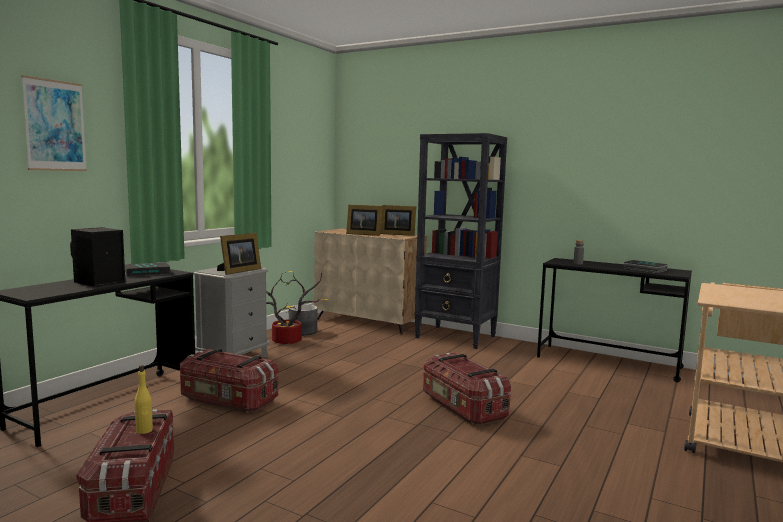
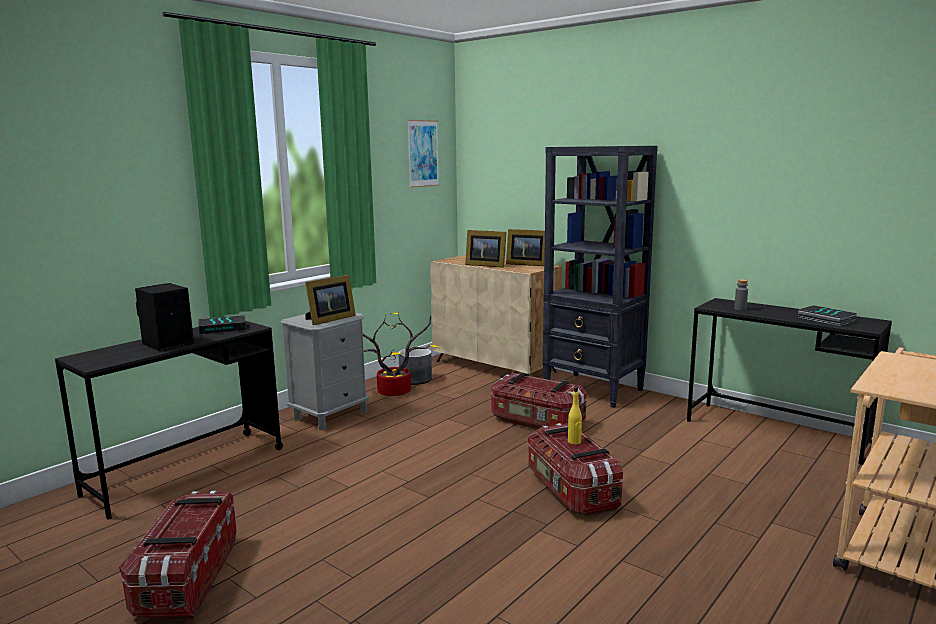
camera: 10 degrees right, 5 degrees up
picture [21,75,87,171] -> picture moved to [407,120,439,188]
yellow bottle [135,365,153,434] -> yellow bottle moved to [568,387,582,444]
storage box [180,349,279,413] -> storage box moved to [491,373,587,429]

